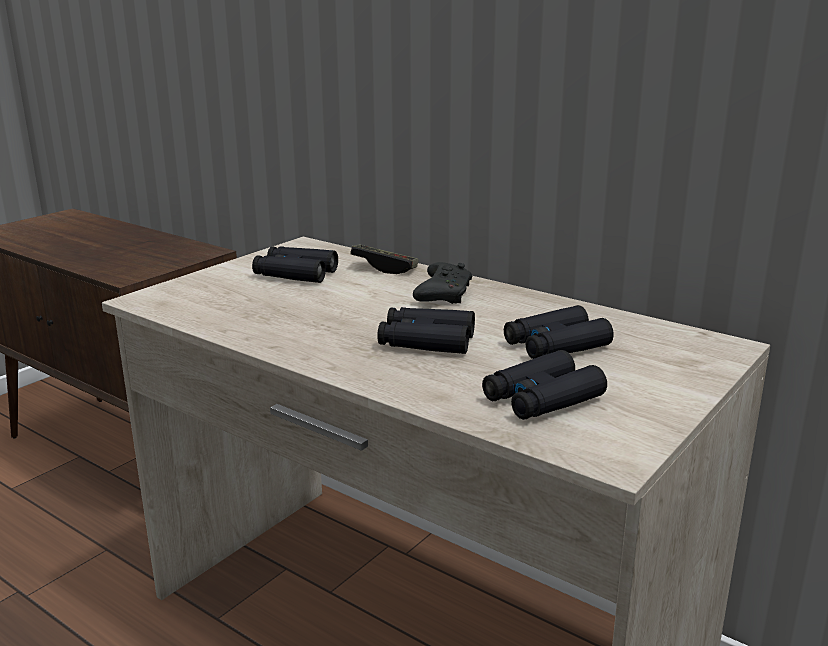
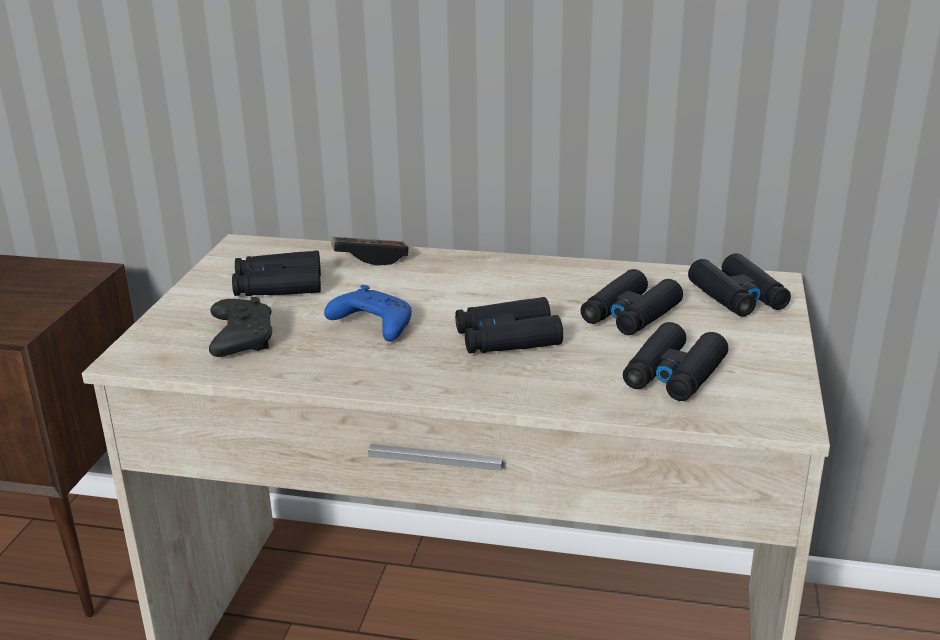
camera: 25 degrees left, 5 degrees up
black game controller [413,262,472,304] -> black game controller moved to [209,297,272,357]
none -> blue game controller [324,285,412,342]
none -> black binoculars [688,253,791,317]

